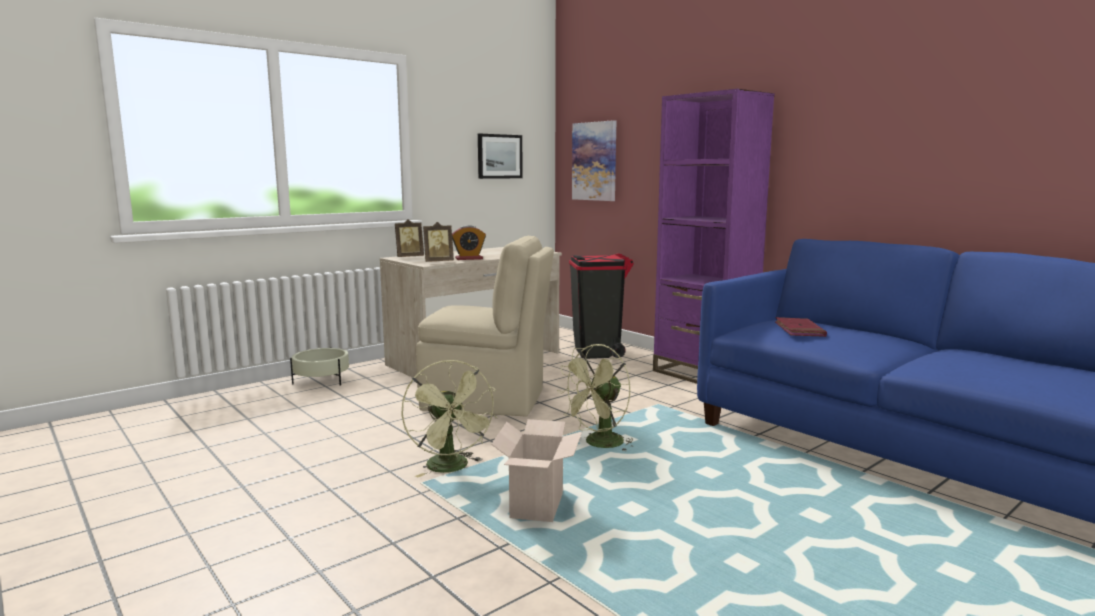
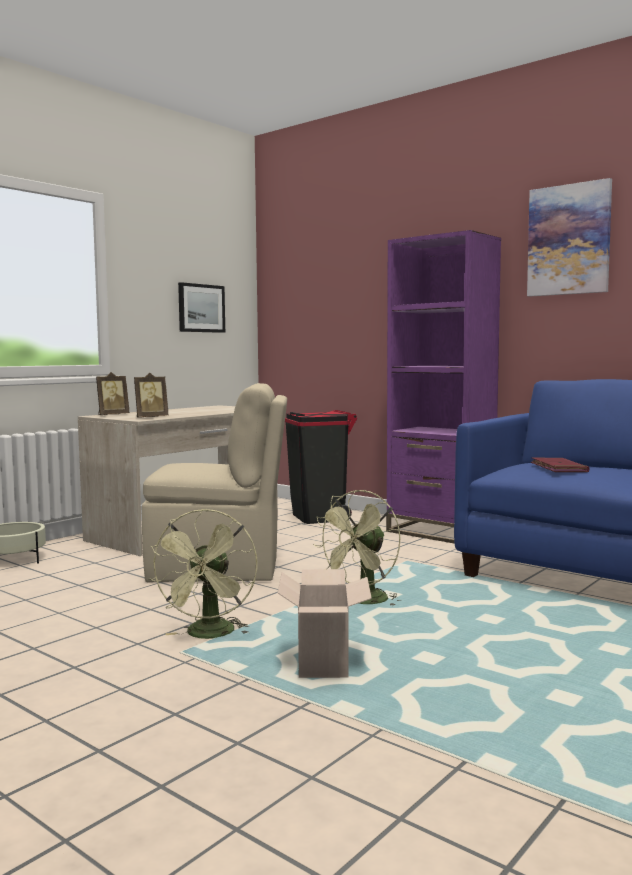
camera: 10 degrees left, 5 degrees down
green fan [401,360,497,477] -> green fan turned 45 degrees clockwise [149,509,258,639]
alarm clock [452,225,486,260] -> none
picture [572,120,616,201] -> picture moved to [527,178,612,297]

